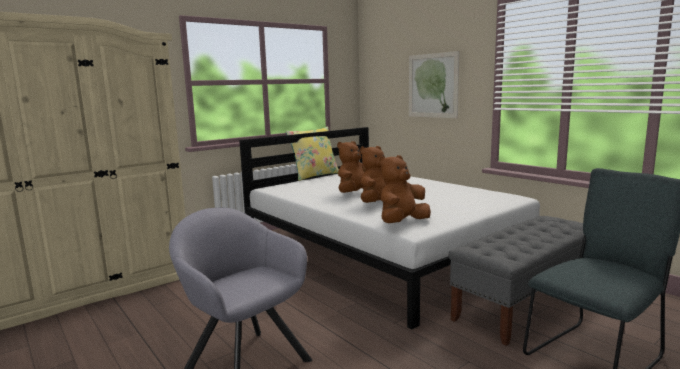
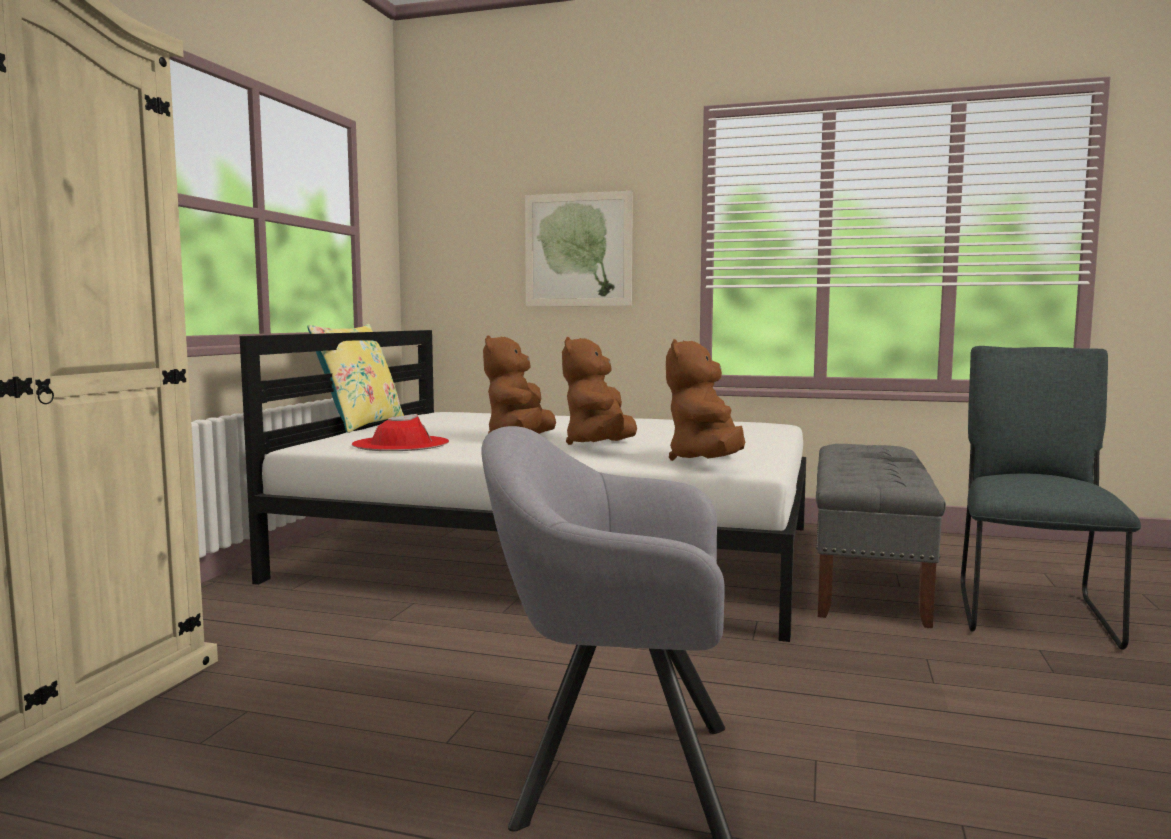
camera: 35 degrees left, 5 degrees down
none -> red hat [352,414,449,451]

